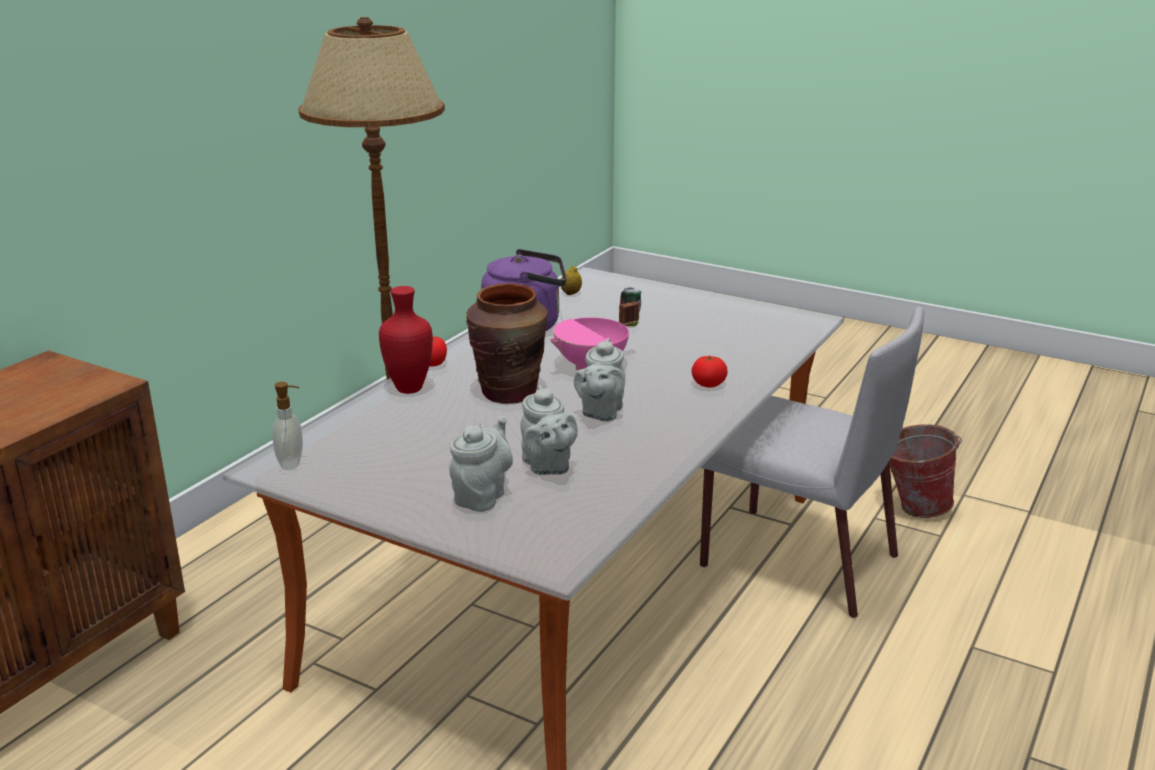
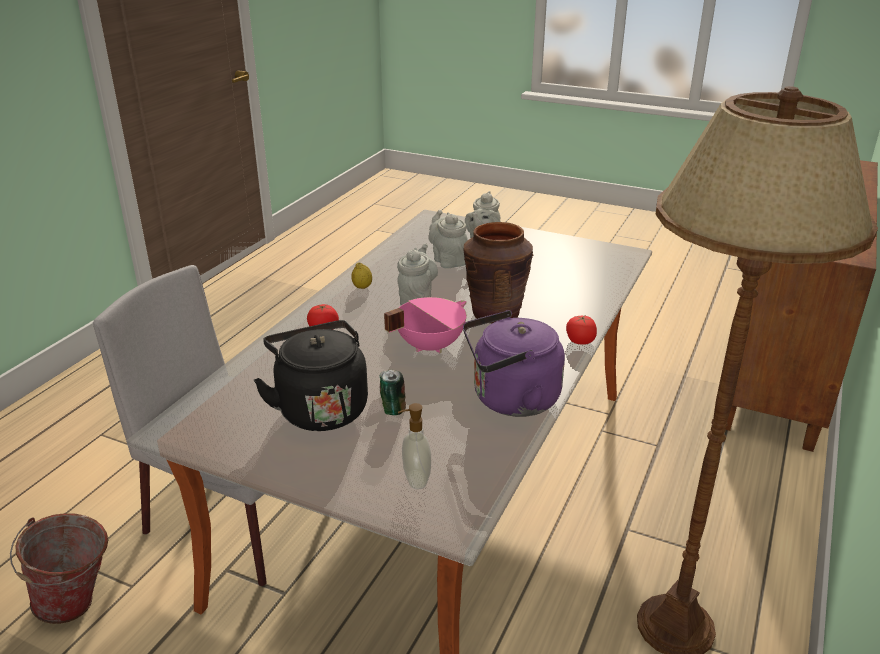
camera: 175 degrees right, 5 degrees up
soap dispenser [272,382,303,470] -> soap dispenser moved to [398,403,431,489]
red vase [379,286,433,394] -> none
lemon [561,266,582,295] -> lemon moved to [351,263,372,289]
none -> black kettle [254,320,368,431]

